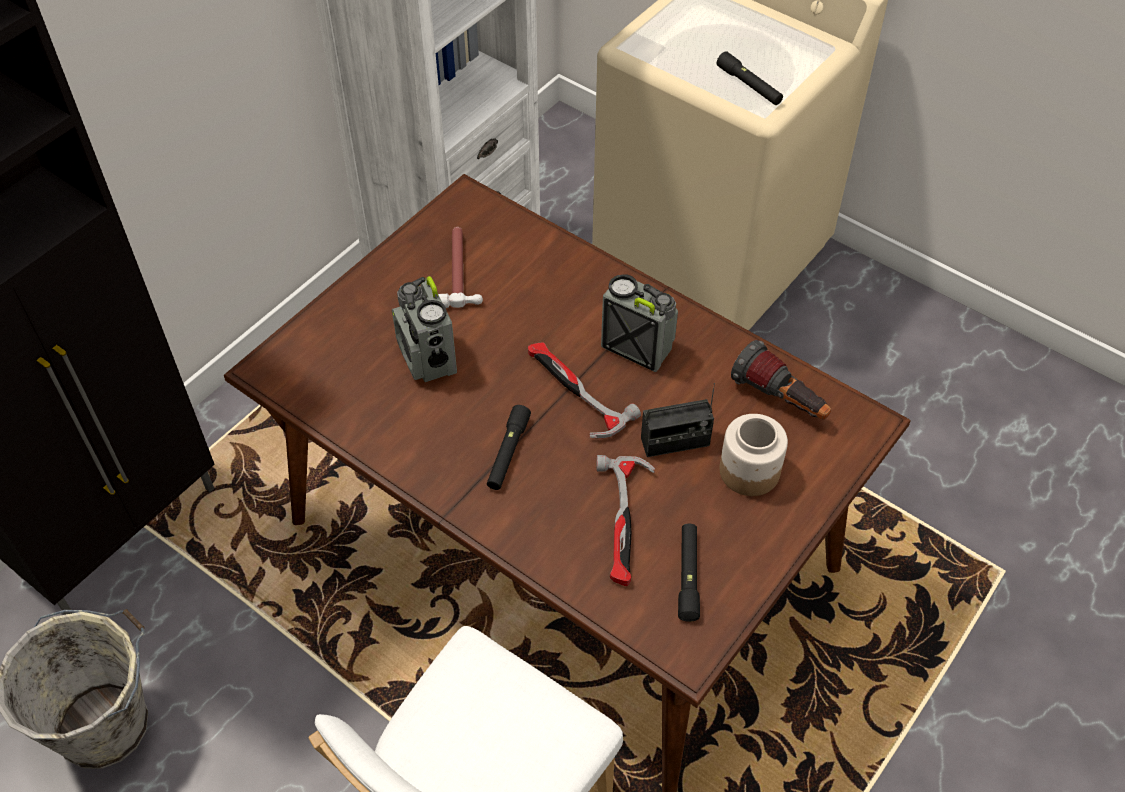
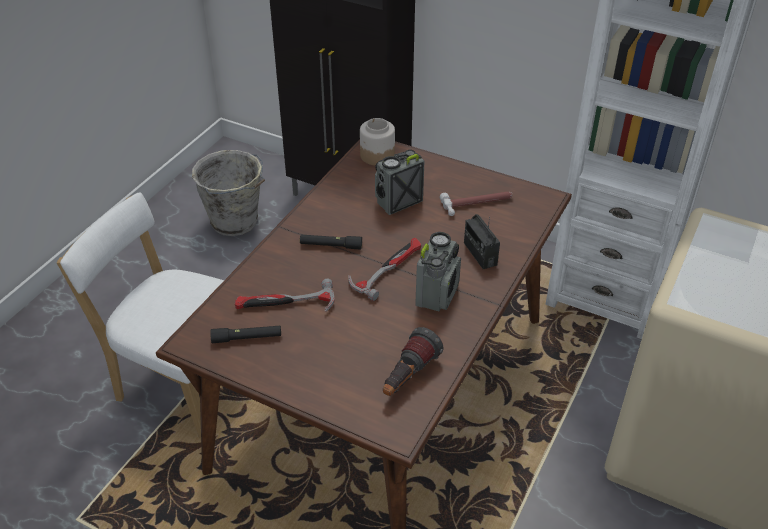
camera: 80 degrees right, 10 degrees down
radio [641,383,715,457] -> radio moved to [464,214,500,269]
black flashlight [717,51,783,105] -> none
jar [719,414,788,496] -> jar moved to [360,118,395,166]

